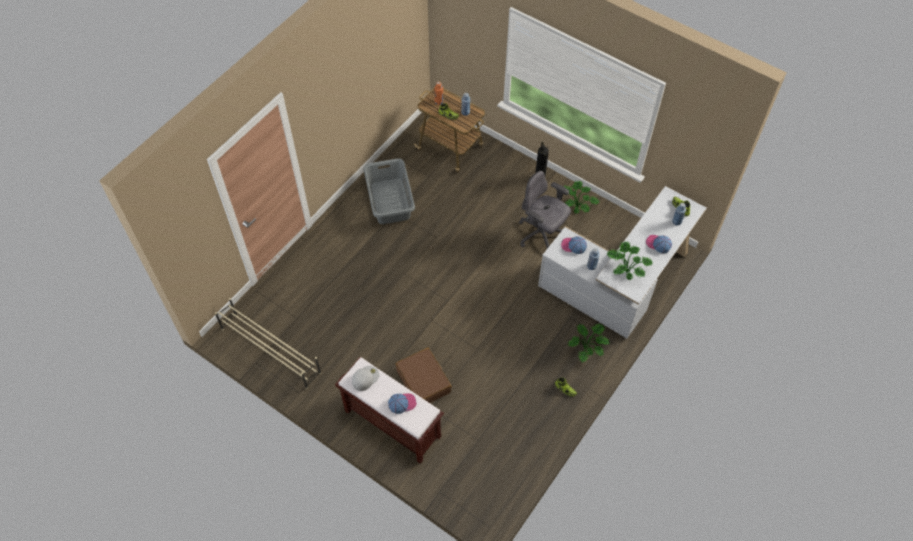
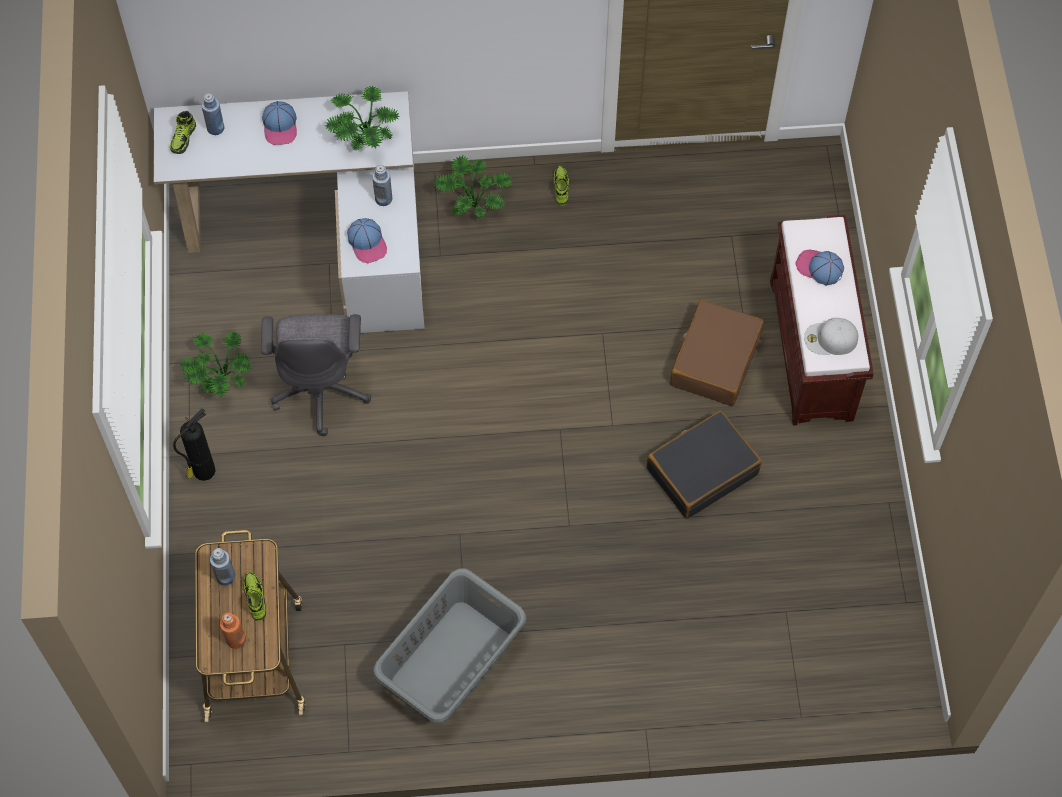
camera: 130 degrees left, 5 degrees up
beige shoe rack [215,298,321,389] -> none
none -> black suitcase [647,410,762,519]

